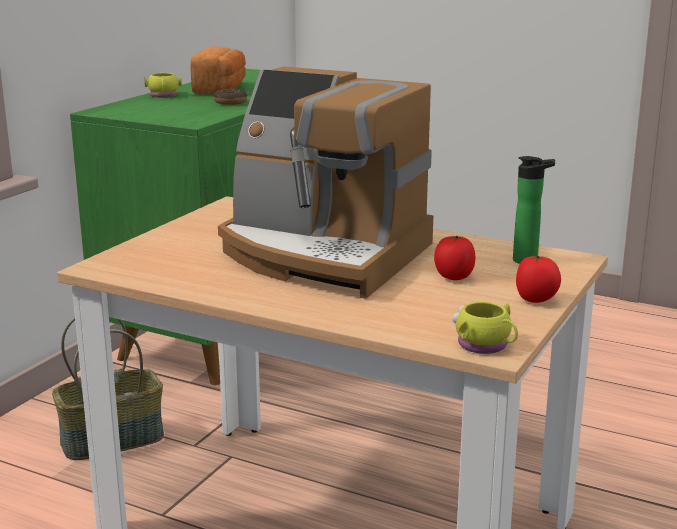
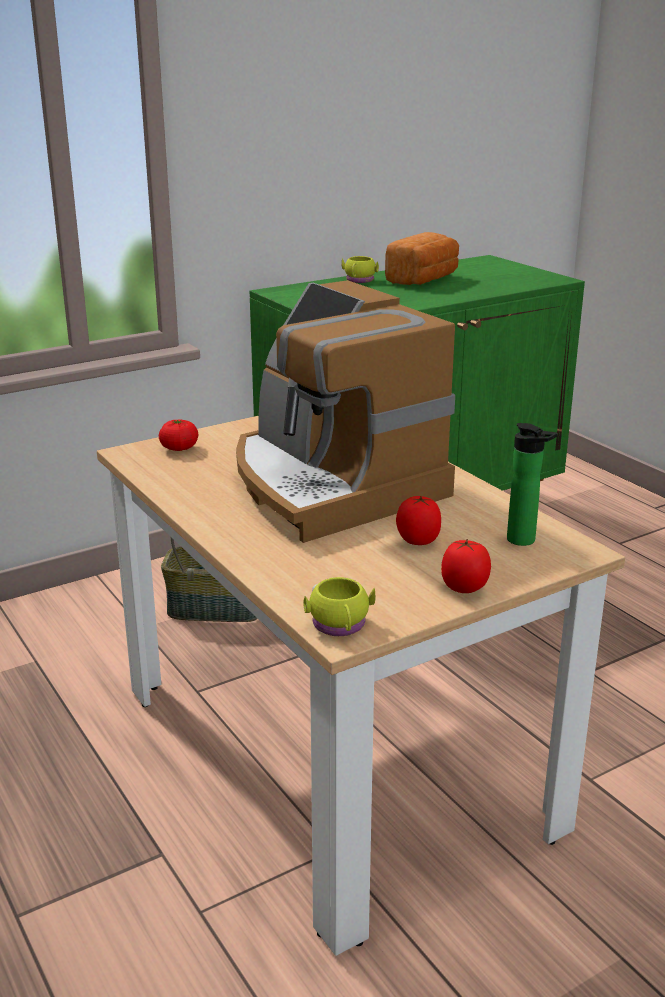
camera: 30 degrees right, 5 degrees up
donut [214,89,247,105] -> none
none -> tomato [159,419,198,451]

